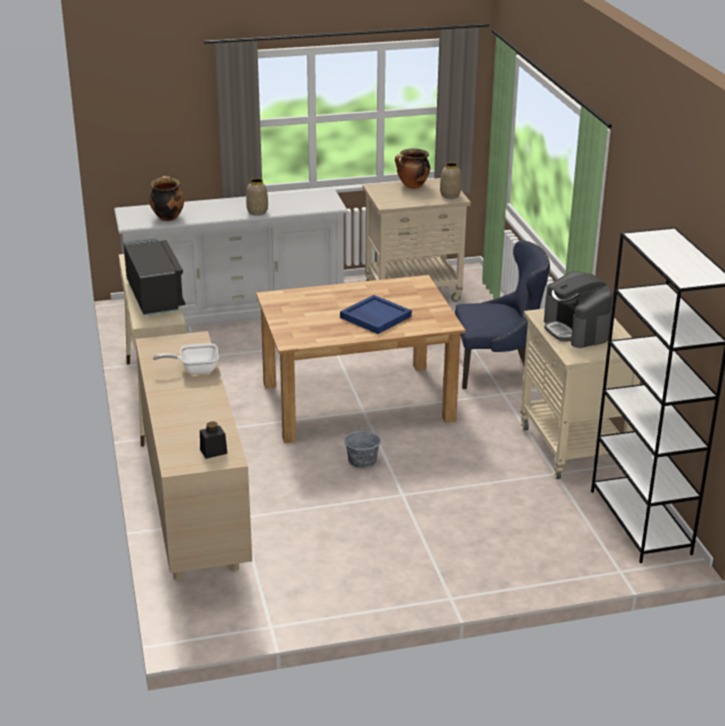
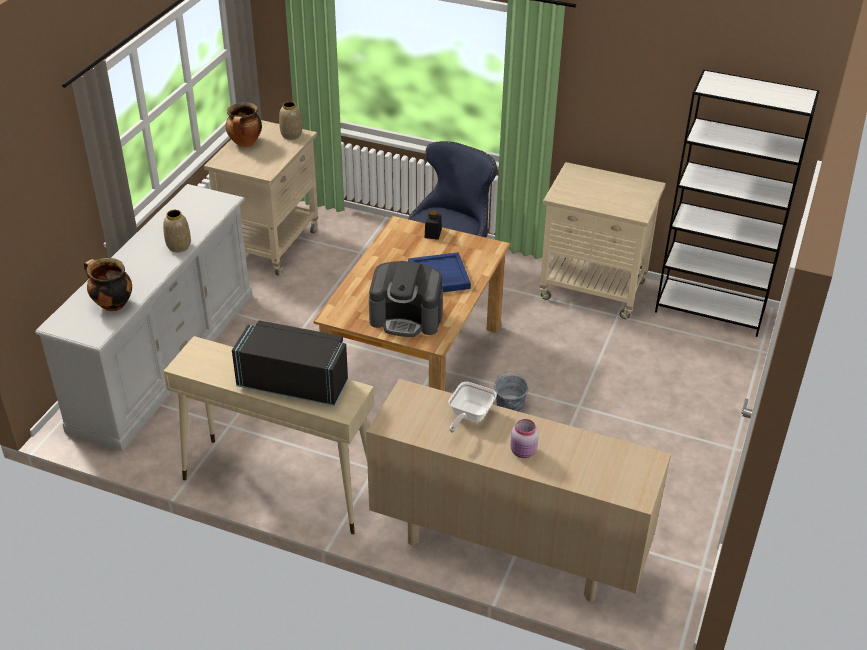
camera: 55 degrees left, 10 degrees up
black jar [200,422,228,459] -> black jar moved to [424,210,442,240]
coffee machine [544,271,613,348] -> coffee machine moved to [369,261,443,337]
none -> pink jar [510,419,539,458]

